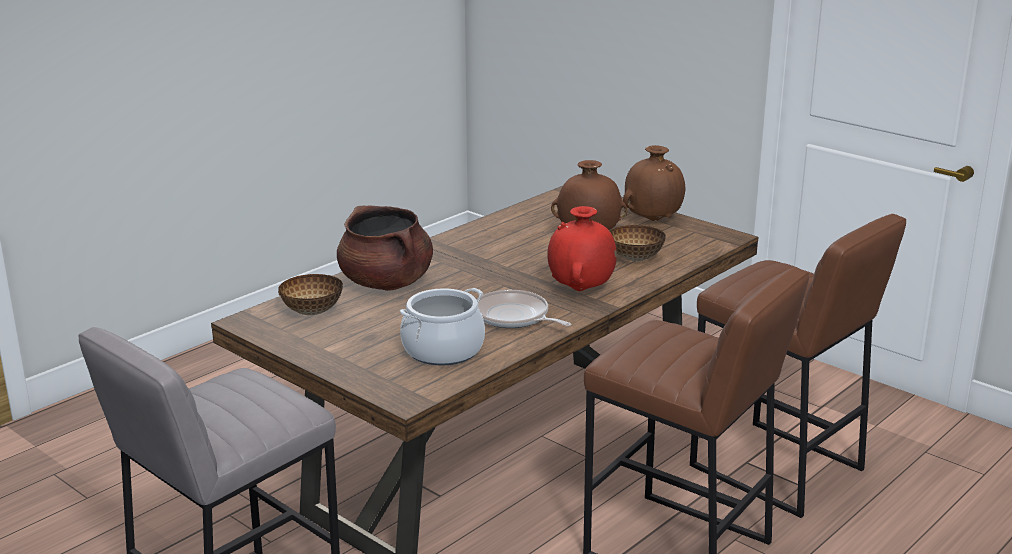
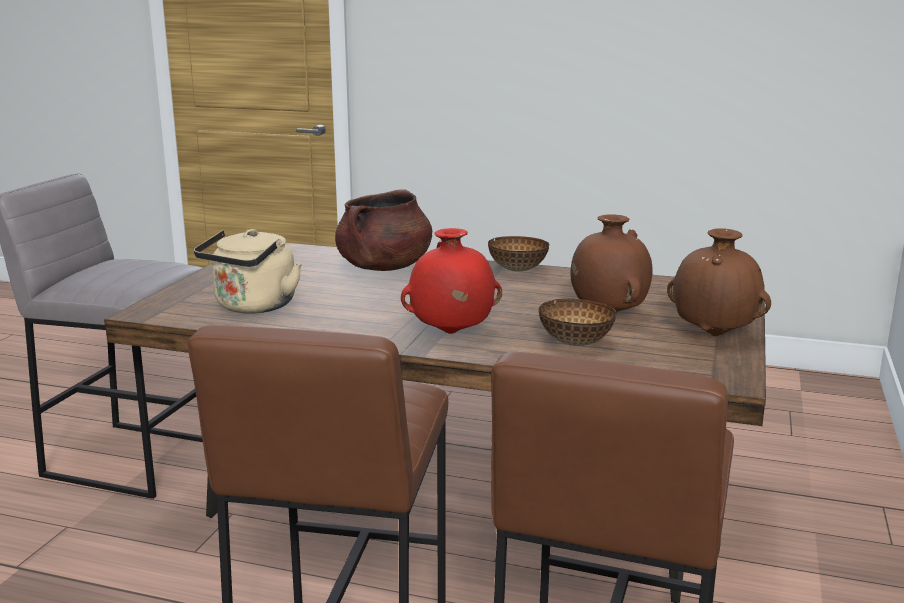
camera: 65 degrees right, 5 degrees down
bowl [278,274,343,315] -> bowl moved to [488,236,549,272]
cooking pot [400,288,485,365] -> beige kettle [194,229,302,314]
frying pan [476,290,572,328] -> none

